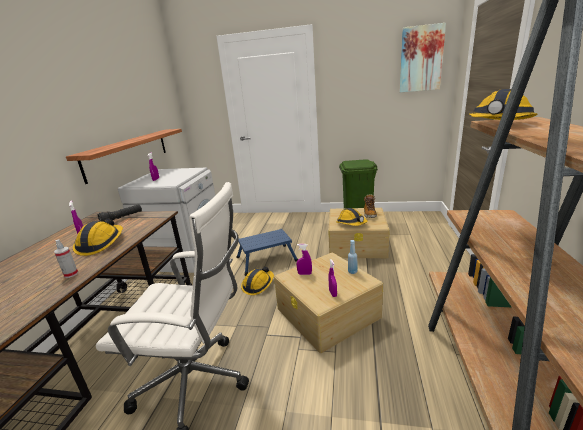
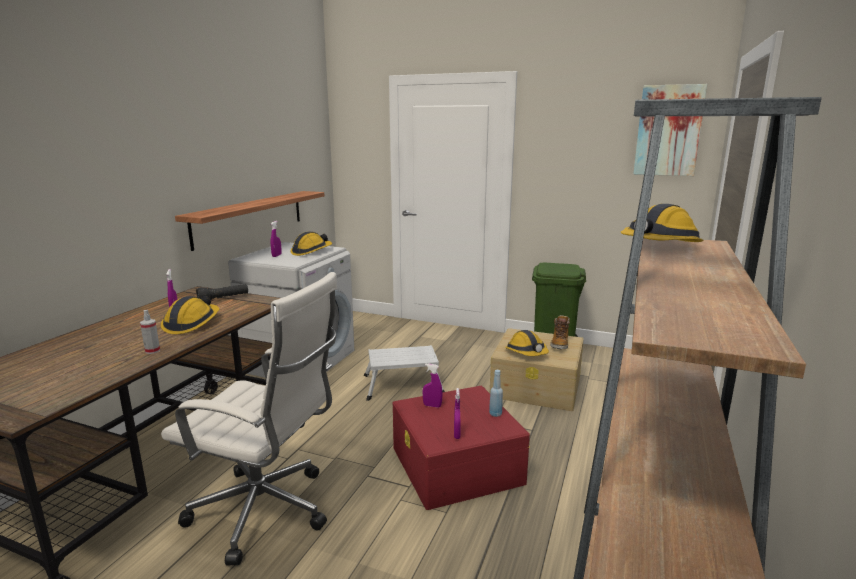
camera: 10 degrees right, 5 degrees down
blue step ladder [236,229,298,276] -> white step ladder [364,345,445,401]
hard hat [241,266,274,295] -> hard hat moved to [290,232,332,256]
beige storage box [274,252,384,353] -> red storage box [393,386,530,510]

